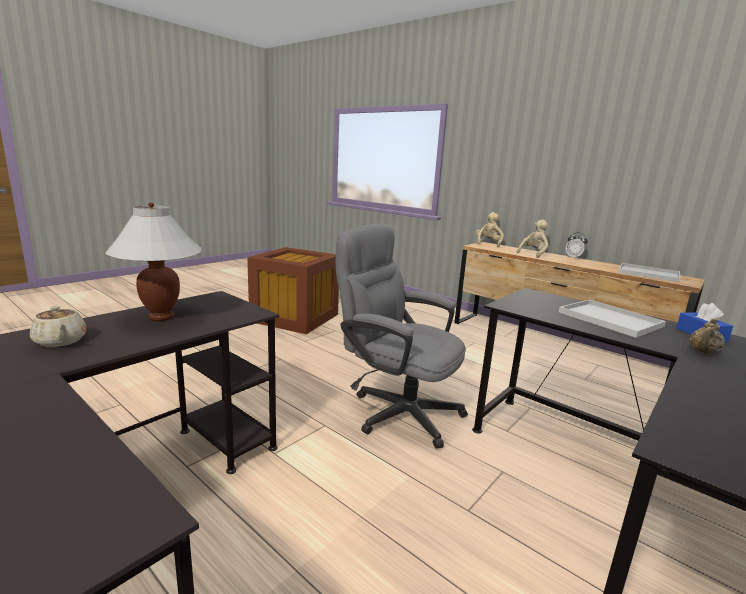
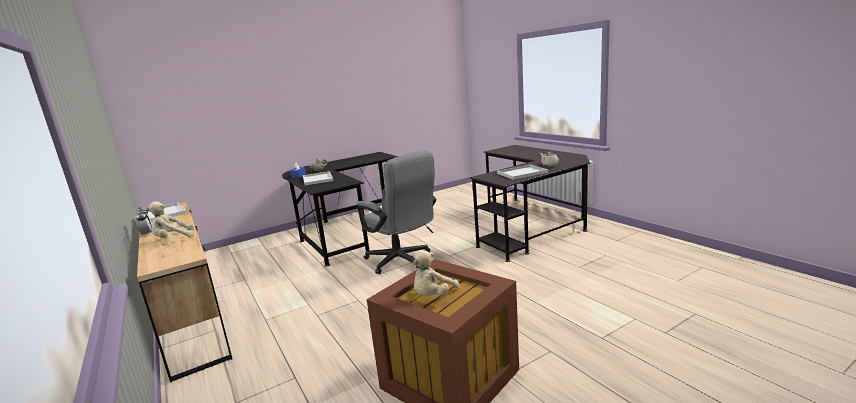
camera: 160 degrees left, 0 degrees up
white table lamp [105,202,201,321] -> white tray [497,165,548,180]
beige plush toy [476,212,504,247] -> beige plush toy moved to [413,250,460,296]

